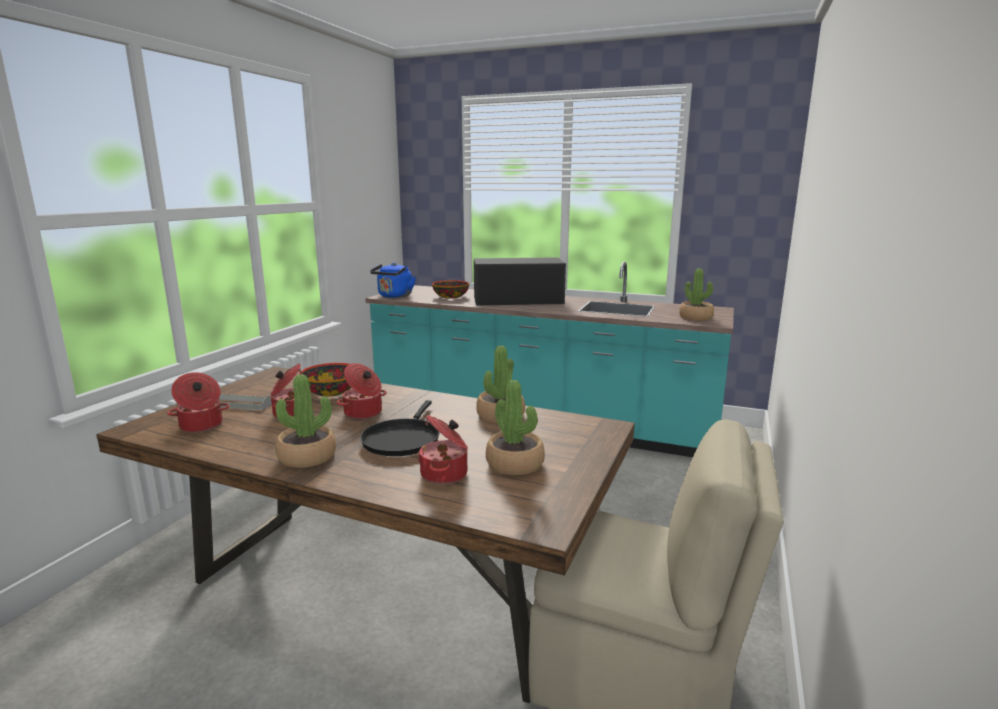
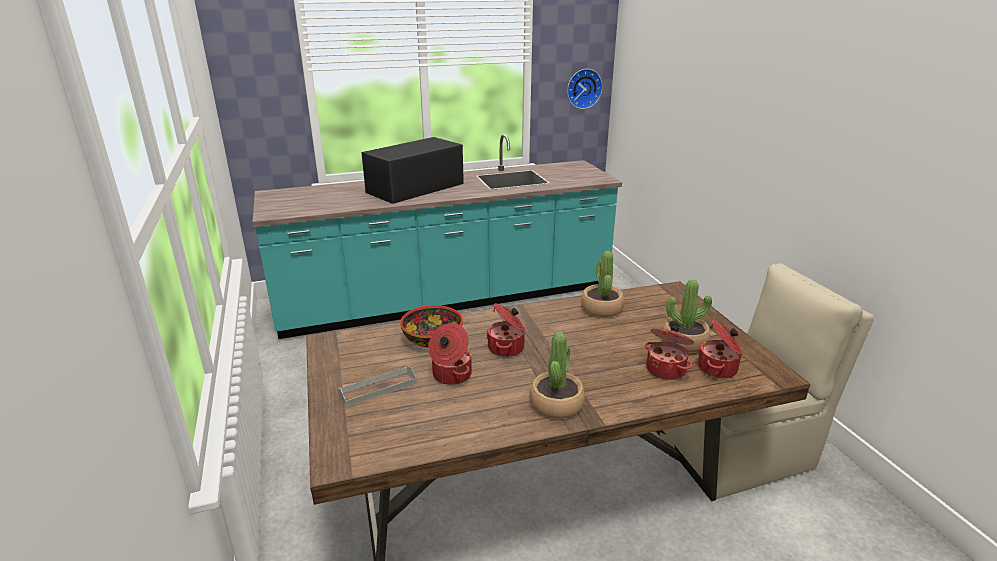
camera: 40 degrees left, 10 degrees up
cooking pot [167,372,230,433] -> cooking pot moved to [698,320,743,378]
black frying pan [360,400,439,456] -> none
blue kettle [370,263,416,298] -> none
bowl [432,280,469,299] -> none
potted plant [679,268,714,321] -> none
none -> wall clock [567,69,603,109]

